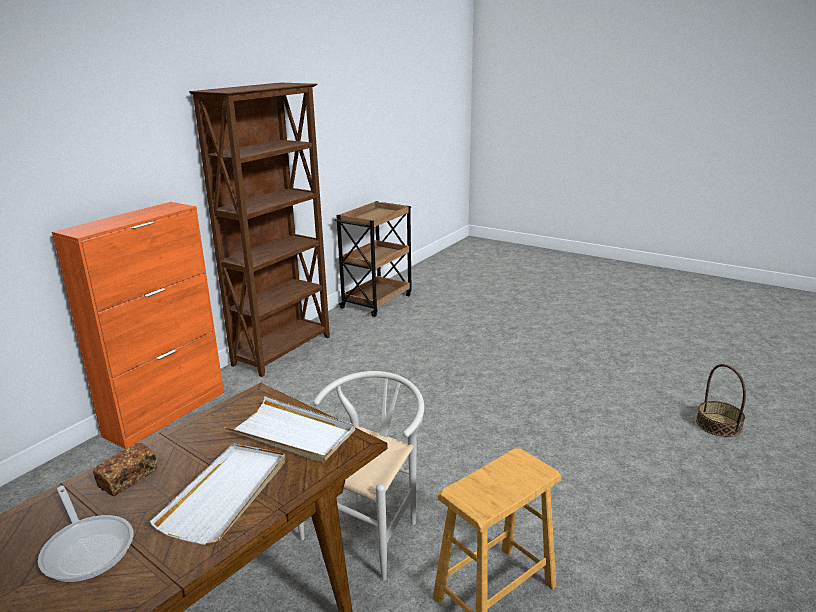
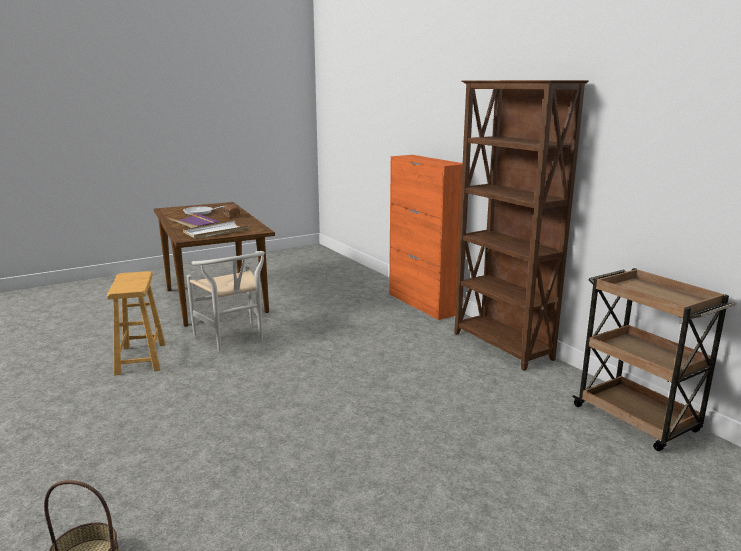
camera: 115 degrees right, 5 degrees down
white tray [150,443,286,545] -> purple tray [167,212,221,228]

